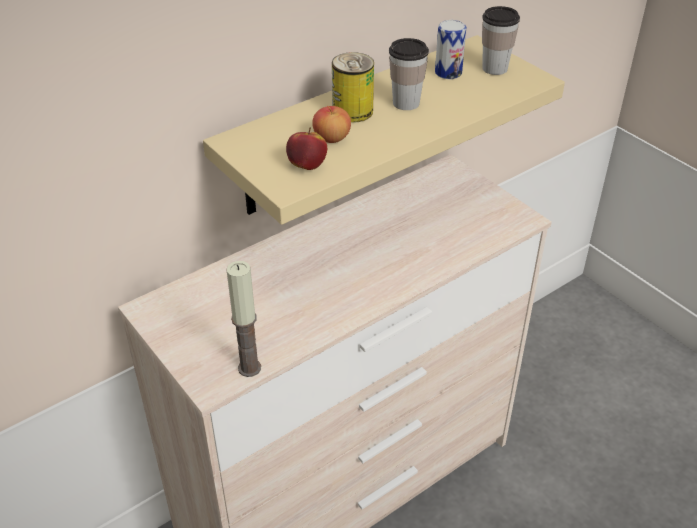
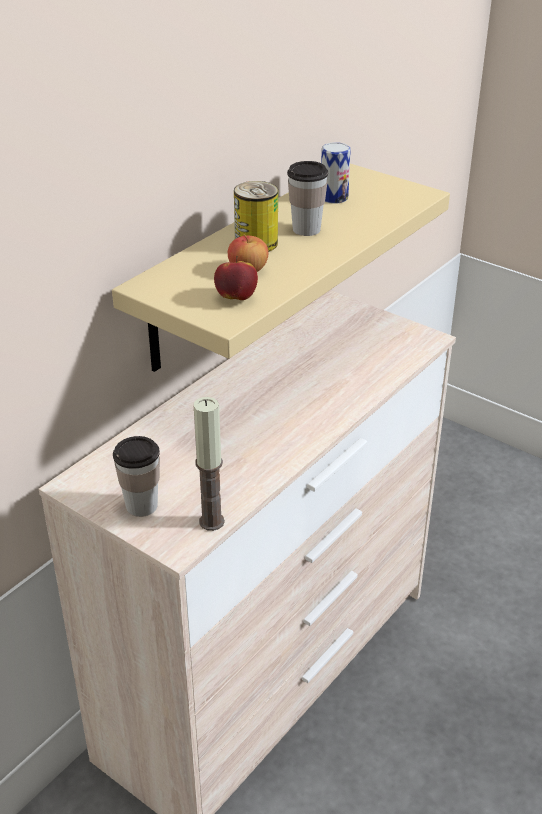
camera: 15 degrees left, 5 degrees down
cup [482,6,520,75] -> cup moved to [113,436,160,517]

